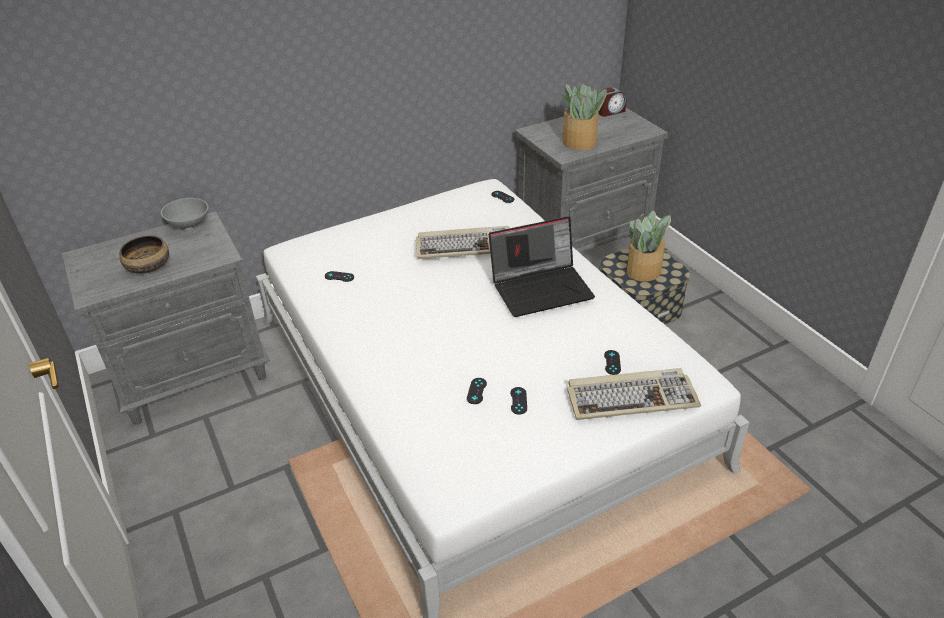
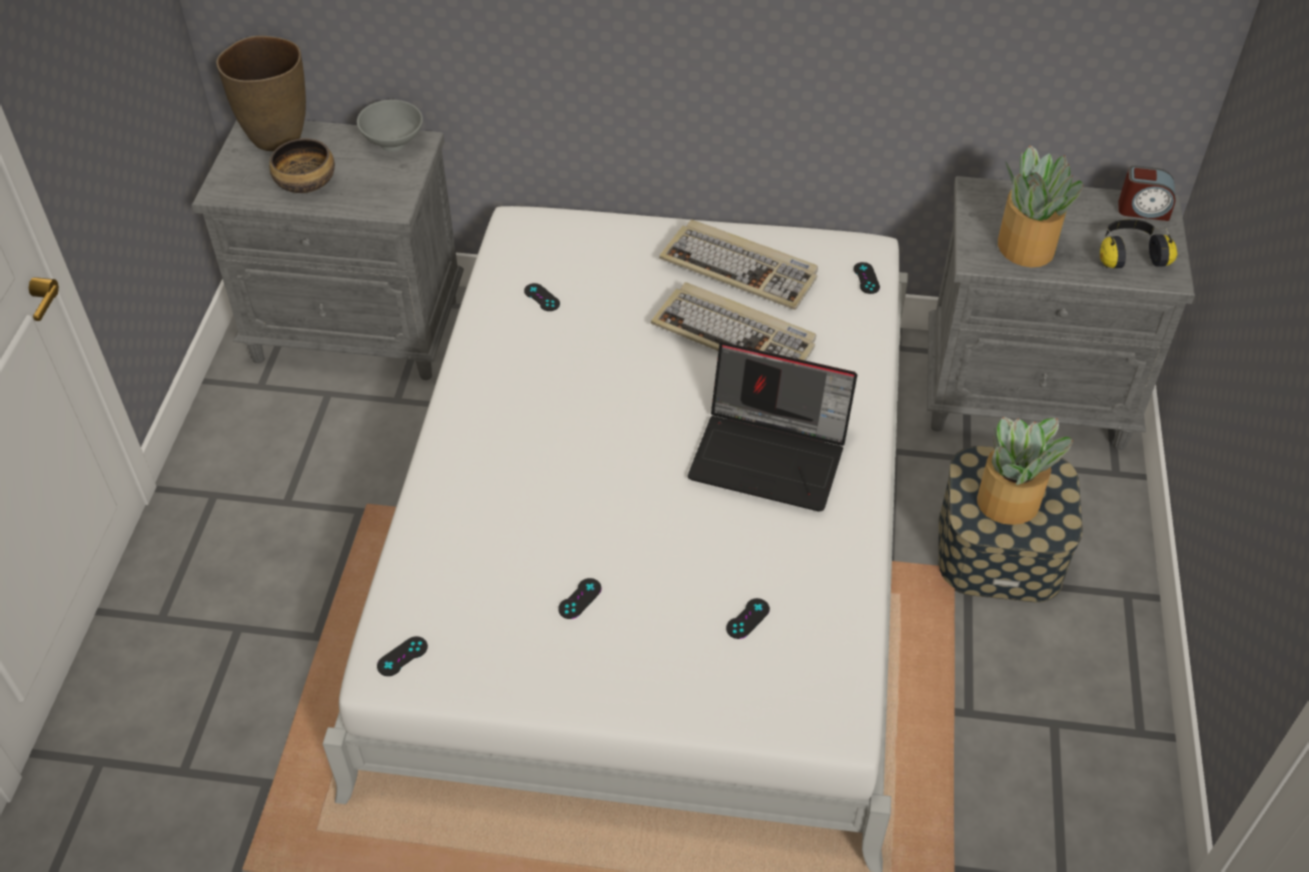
camera: 35 degrees right, 10 degrees up
black game controller [467,378,487,404] -> black game controller moved to [377,636,428,676]
keyboard [567,368,701,420] -> keyboard moved to [659,220,818,310]
none -> brown vase [216,36,306,151]
none -> headphones [1100,219,1178,268]

